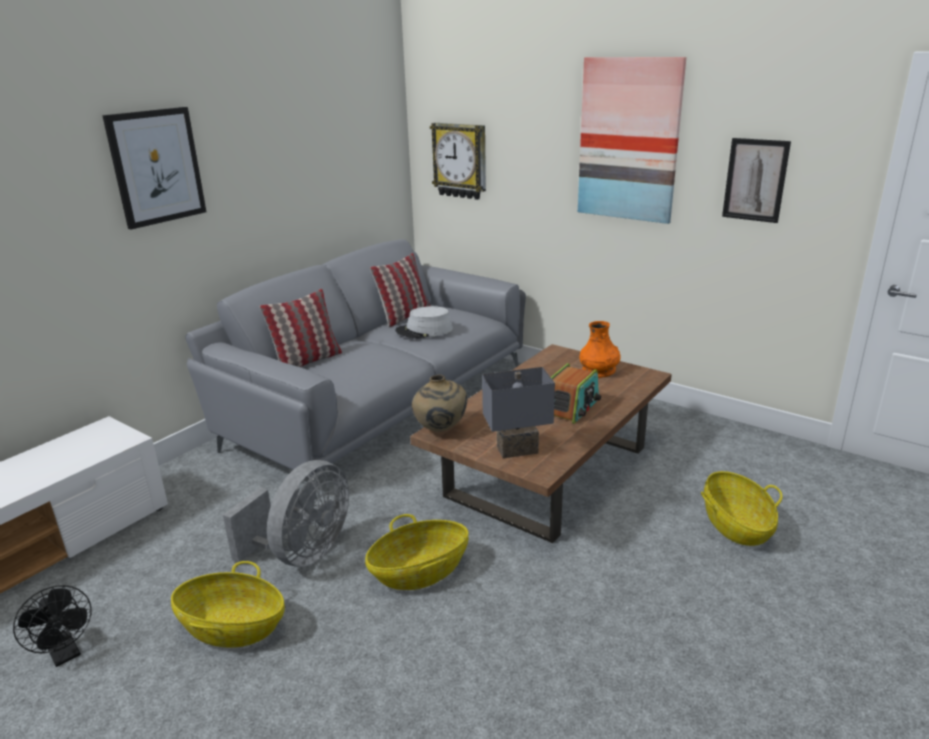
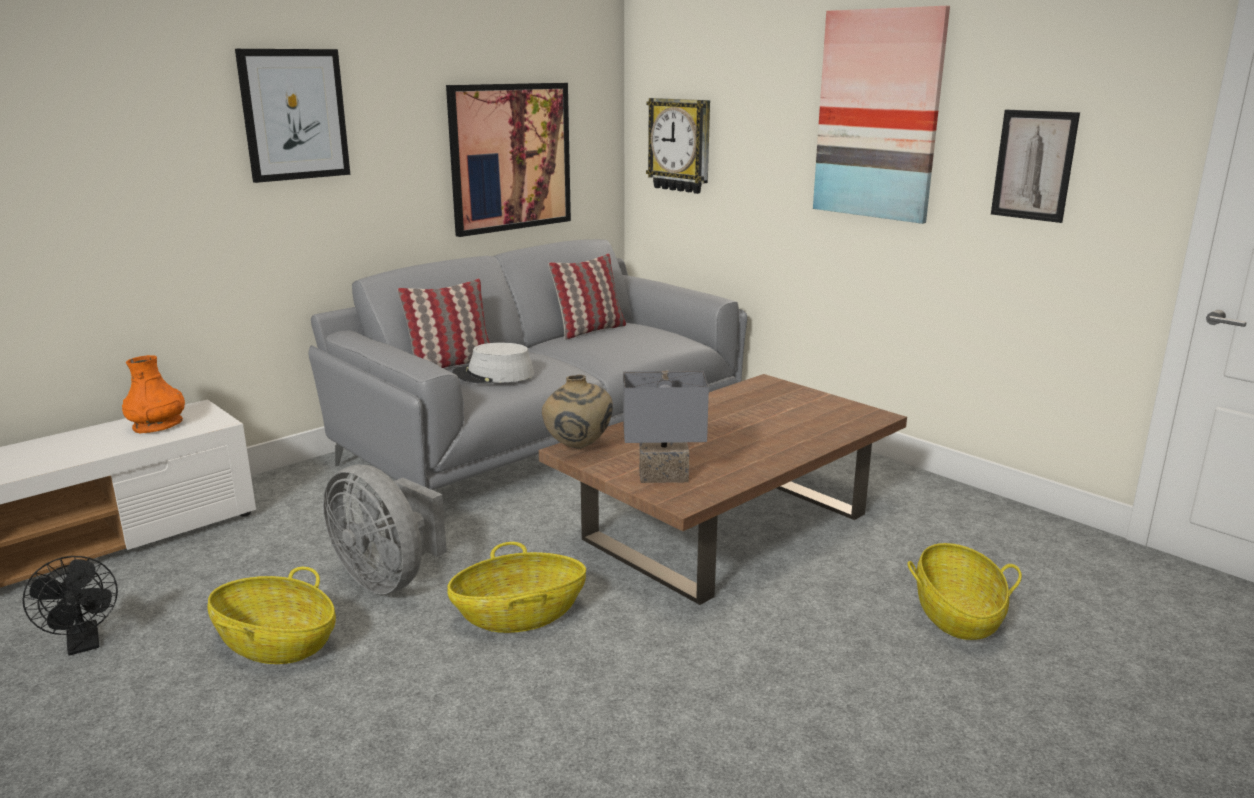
camera: 10 degrees right, 5 degrees down
grey fan [223,460,349,567] -> grey fan turned 90 degrees clockwise [323,465,447,594]
grey hat [395,306,453,339] -> grey hat moved to [452,343,534,384]
radio [551,363,601,424] -> none
orange vase [580,321,621,378] -> orange vase moved to [122,355,185,434]
none -> picture [446,83,571,237]

